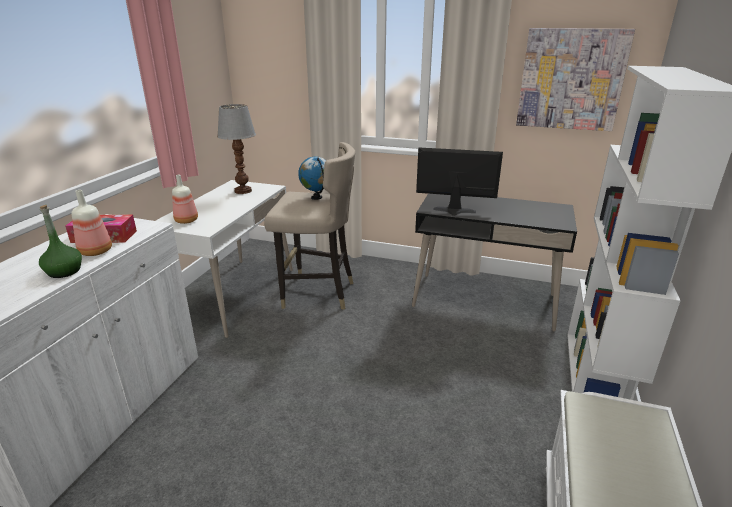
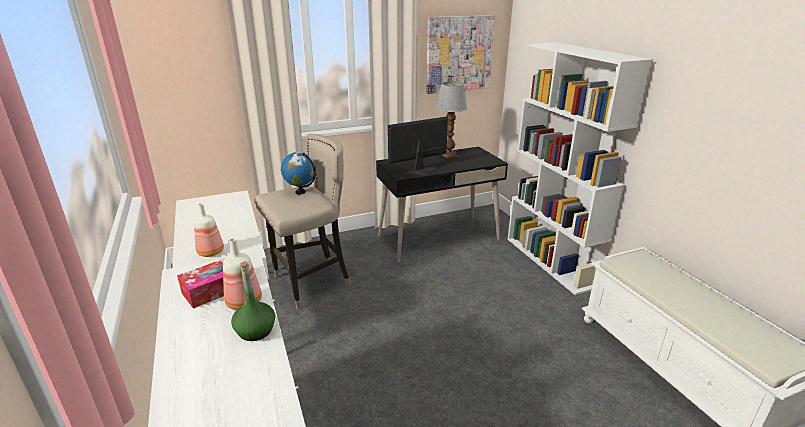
camera: 40 degrees left, 0 degrees up
table lamp [217,104,256,194] -> table lamp moved to [436,82,468,158]

